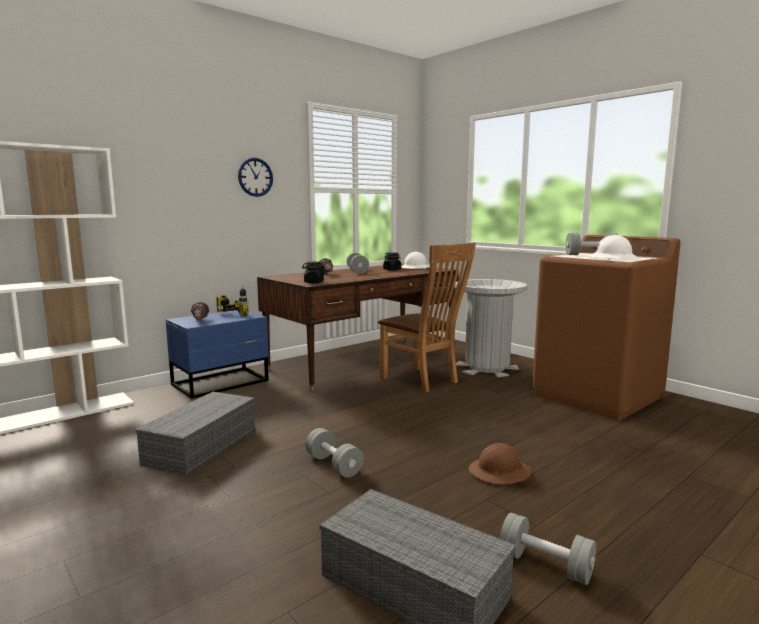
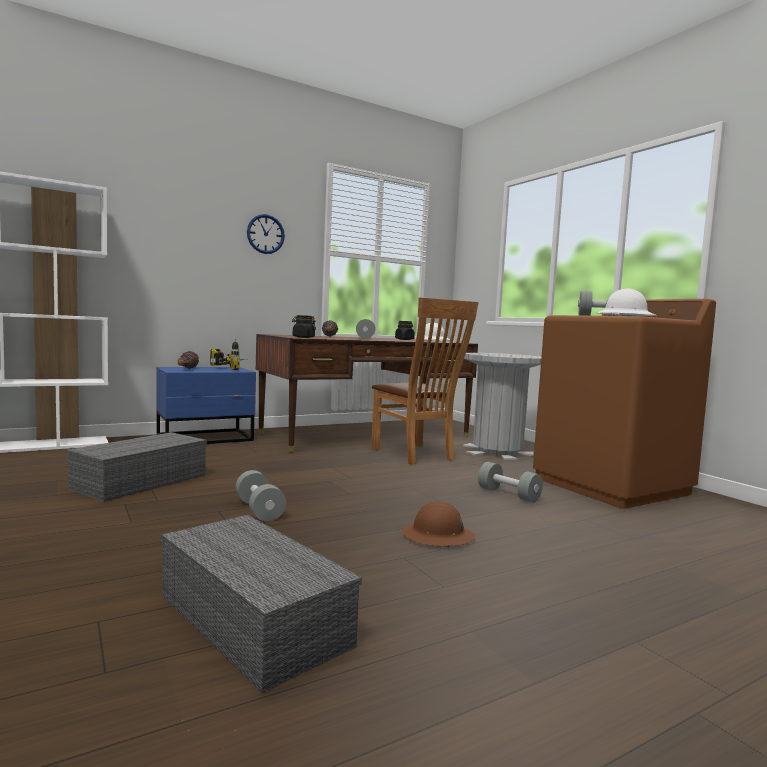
camera: 10 degrees right, 5 degrees down
grey dumbbell [500,513,596,585] -> grey dumbbell moved to [478,462,543,502]

